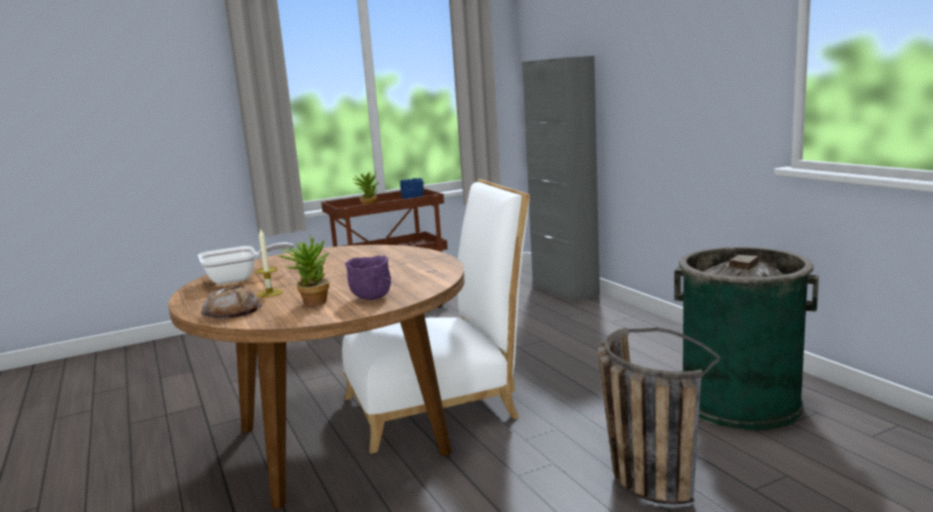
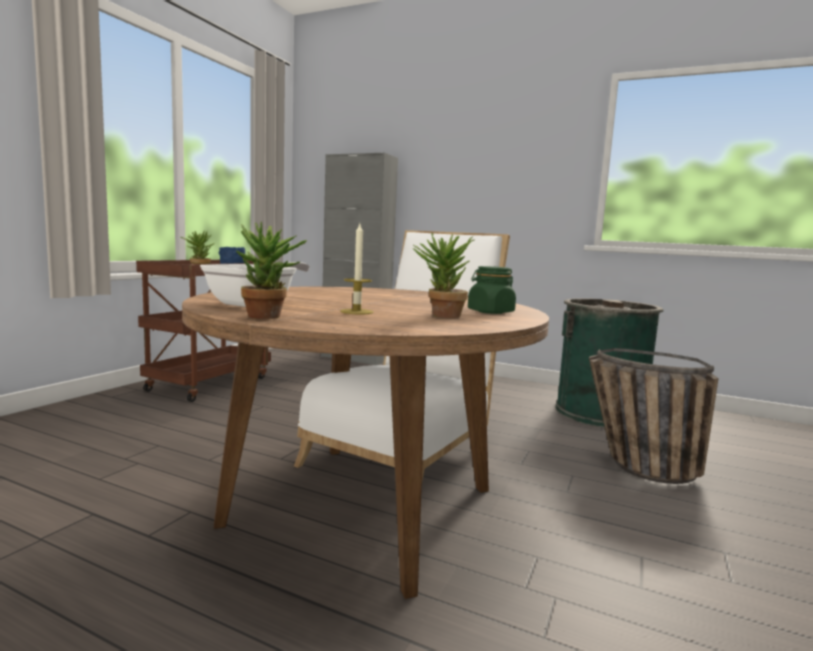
camera: 40 degrees left, 5 degrees down
bread [201,285,262,319] -> none
purple bowl [345,255,391,300] -> green jar [468,266,516,314]
none -> potted plant [236,222,307,319]

